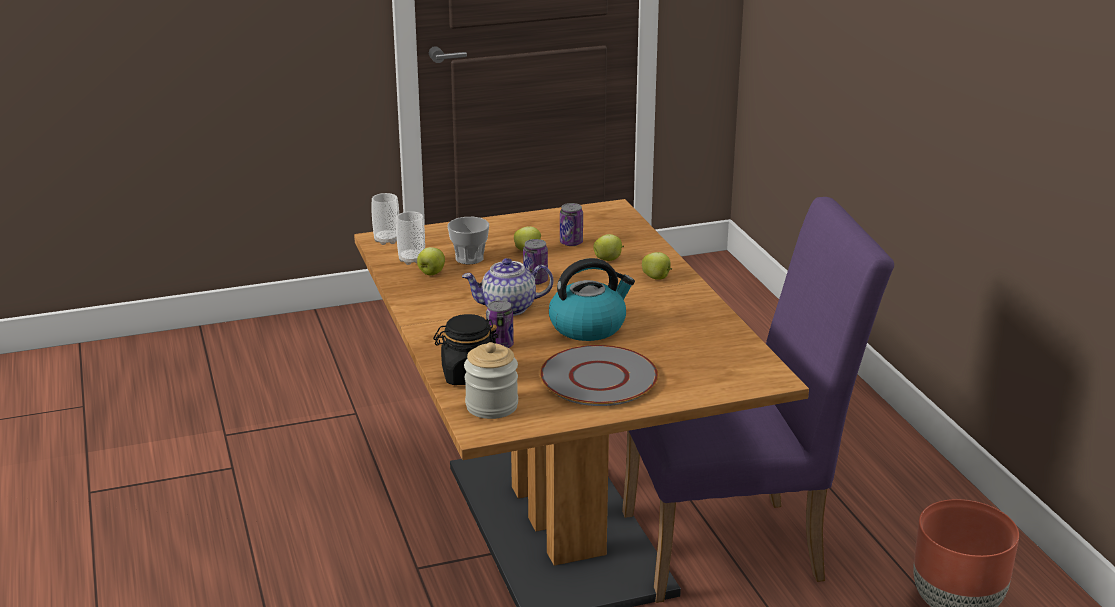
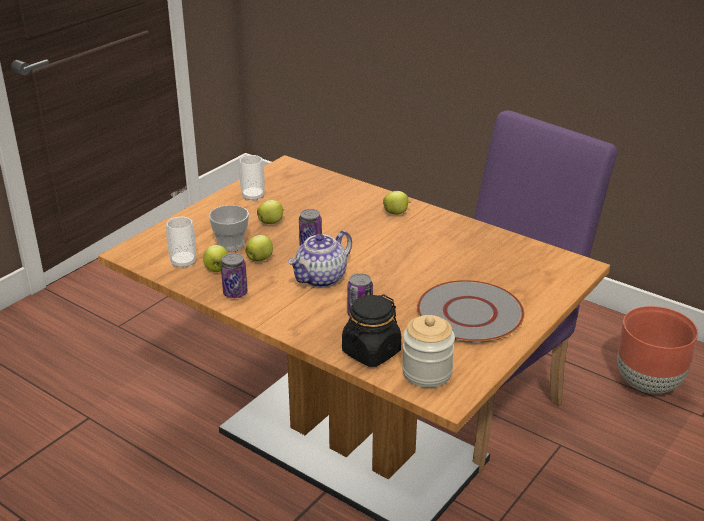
camera: 35 degrees left, 5 degrees up
cup [372,193,399,245] -> cup moved to [239,155,265,201]
kettle [549,258,635,341] -> none
can [560,203,583,246] -> can moved to [221,253,248,298]
apple [593,234,624,261] -> apple moved to [246,235,273,261]

